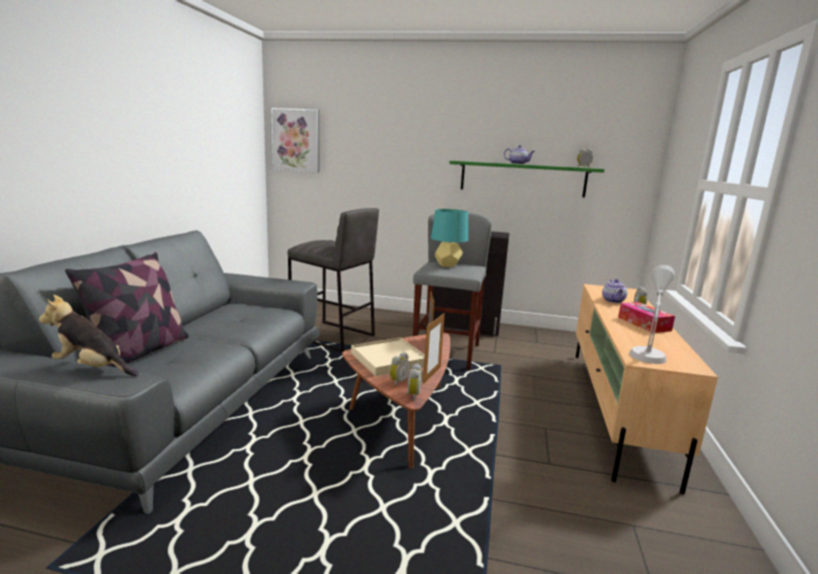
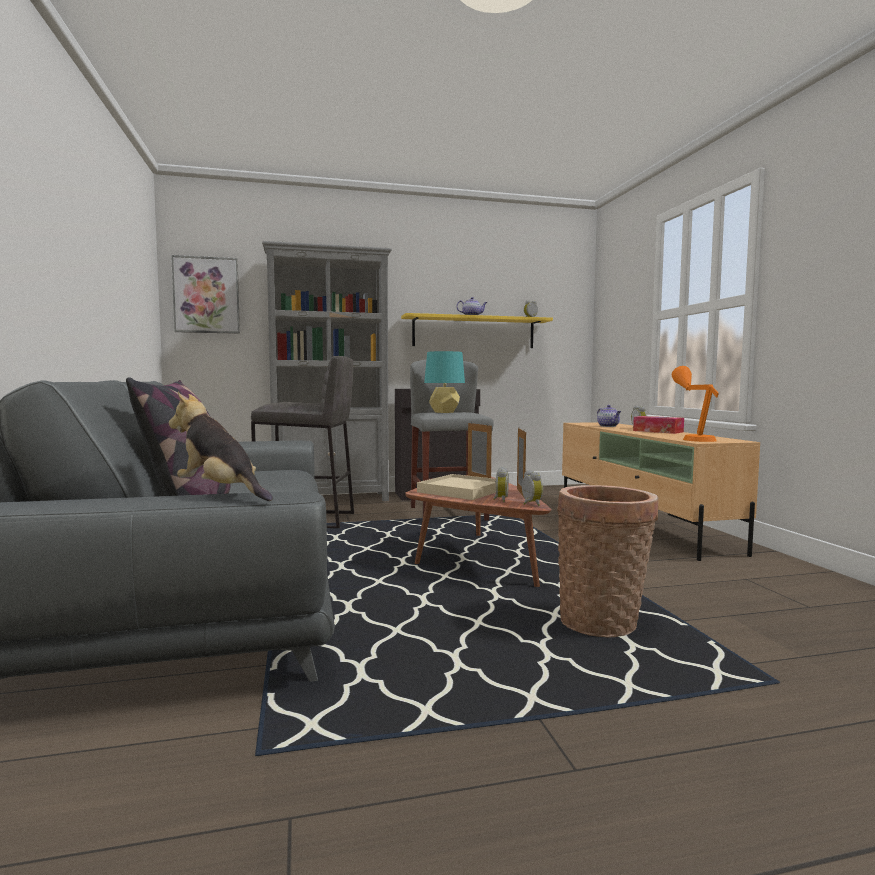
camera: 25 degrees left, 10 degrees down
plush toy [39,295,139,376] -> plush toy turned 45 degrees clockwise [169,392,273,501]
green shelf [449,161,604,197] -> yellow shelf [401,313,553,348]
grey table lamp [629,265,675,364] -> orange table lamp [672,366,719,442]
none -> grey bookcase [262,241,392,501]
none -> basket [557,485,659,638]

